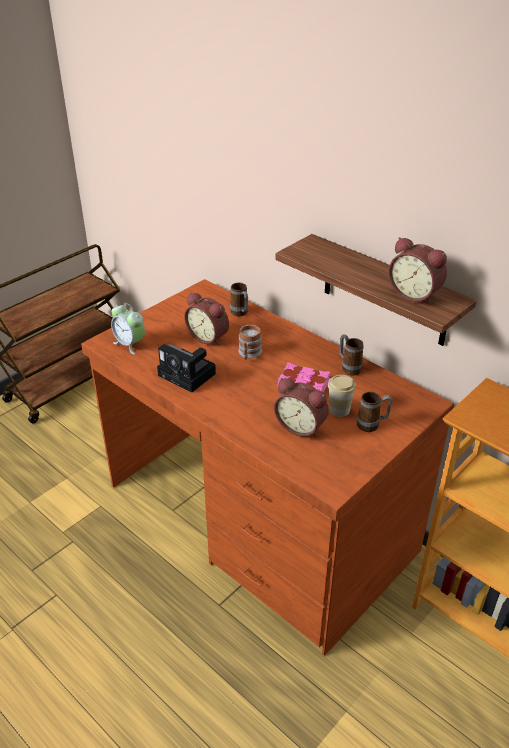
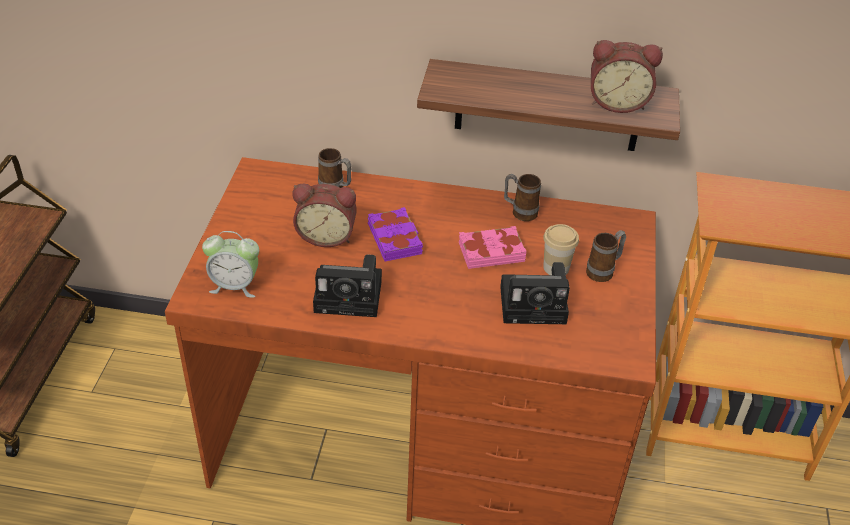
camera: 35 degrees left, 5 degrees up
mug [238,325,262,359] -> purple book [368,207,423,261]
alarm clock [274,378,329,437] -> camera [500,262,570,324]

